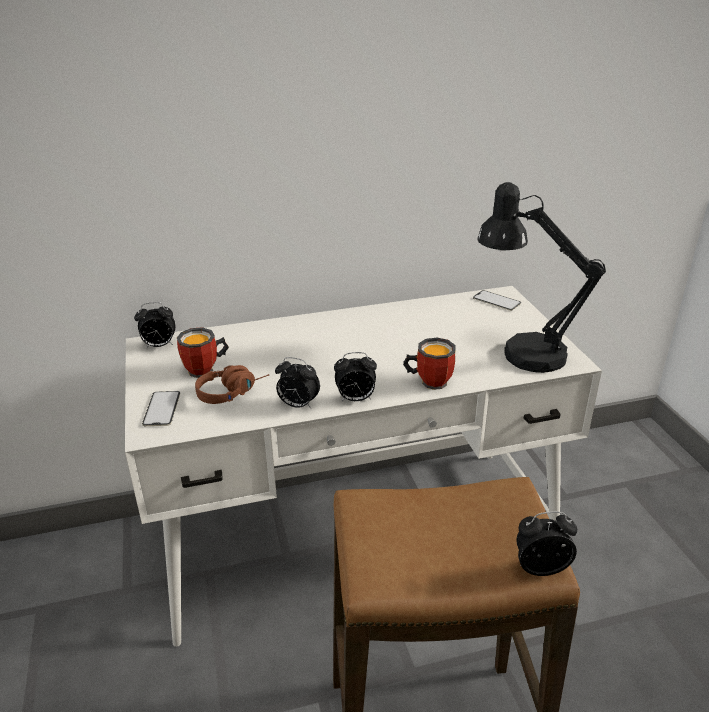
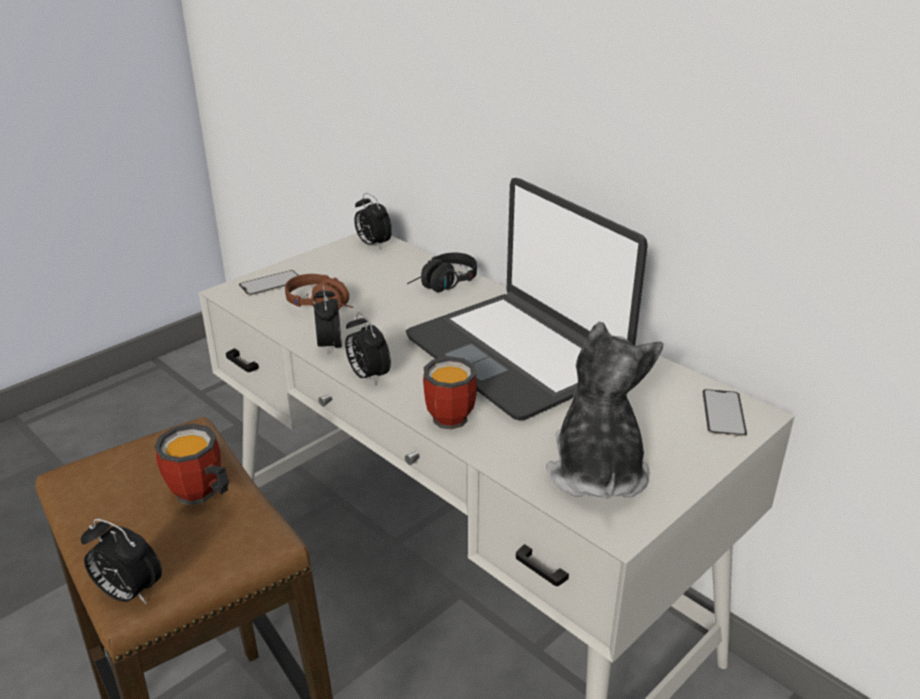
camera: 60 degrees right, 0 degrees up
mug [177,327,229,378] -> mug moved to [154,423,229,505]
black table lamp [477,182,606,373] -> plush toy [546,321,664,499]
alarm clock [516,512,577,576] -> alarm clock turned 150 degrees clockwise [81,519,162,604]
none -> laptop [406,178,648,420]
none -> black headphones [407,253,477,292]

